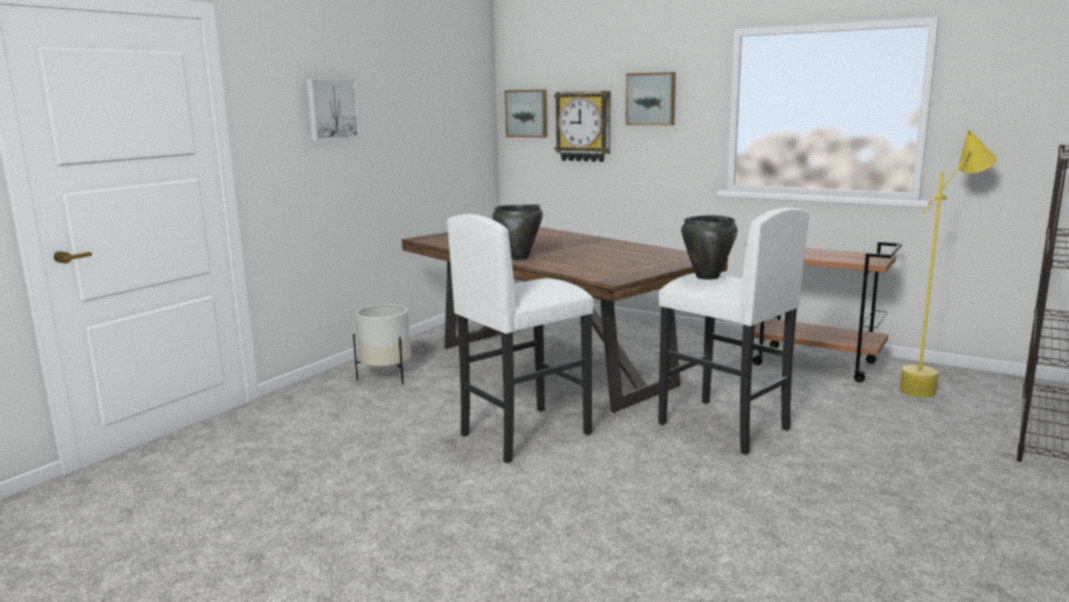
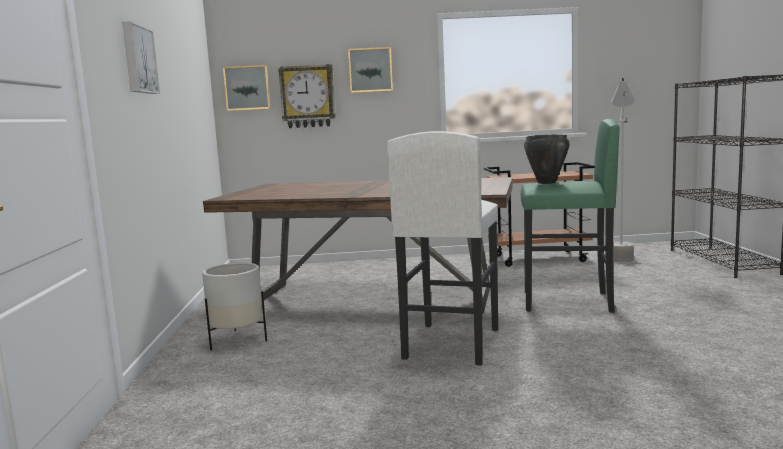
camera: 35 degrees left, 5 degrees down
black cooking pot [492,205,543,260] -> none
white stool [658,208,809,455] -> green stool [521,119,620,313]
yellow floor lamp [900,130,997,398] -> grey floor lamp [611,77,636,262]

